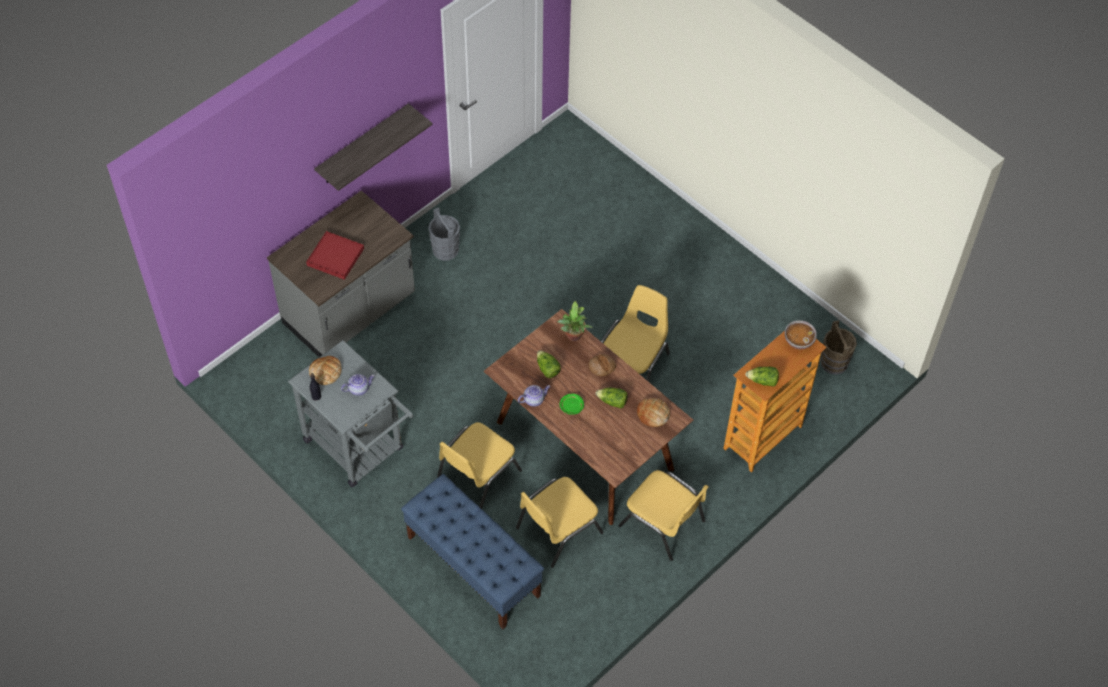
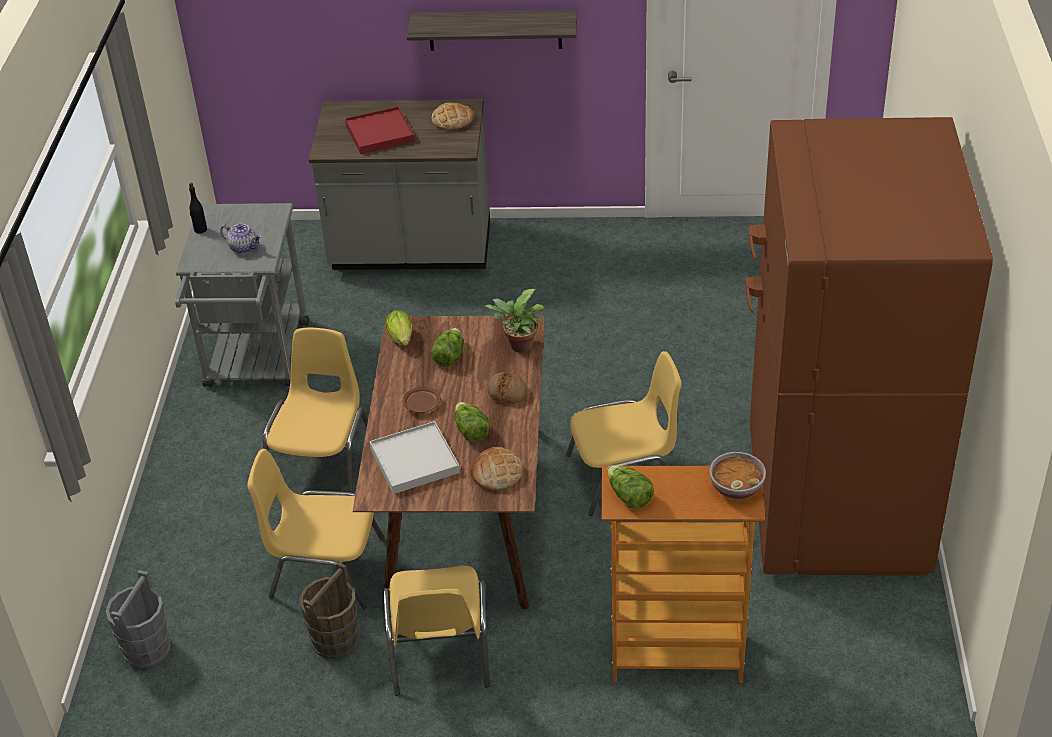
camera: 50 degrees right, 15 degrees down
bread [309,356,342,385] -> bread moved to [432,102,474,130]
blue bench [401,474,544,629] -> none
grey bucket [428,208,460,261] -> grey bucket moved to [106,570,171,668]
yellow chair [437,422,522,509] -> yellow chair turned 105 degrees clockwise [263,328,368,493]
teapot [518,385,550,407] -> none
green plate [560,394,584,415] -> brown plate [403,387,441,413]
brown bucket [821,320,857,375] -> brown bucket moved to [300,562,359,659]
none -> white tray [370,421,460,494]
none -> lettuce [386,310,412,346]
none -> brown fridge [745,117,993,575]

